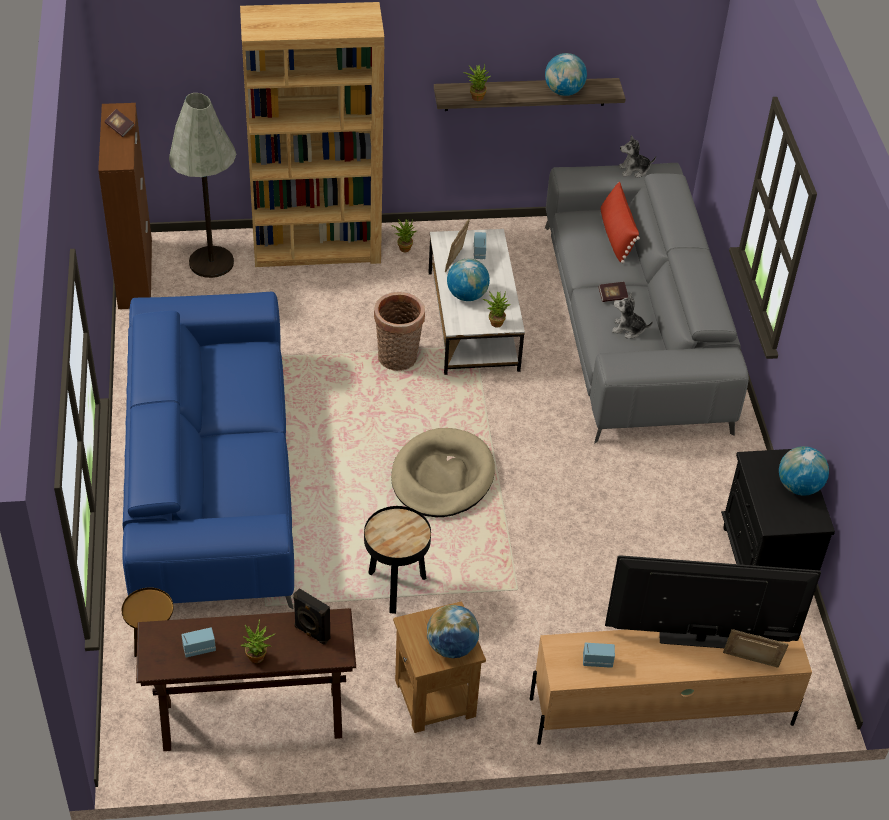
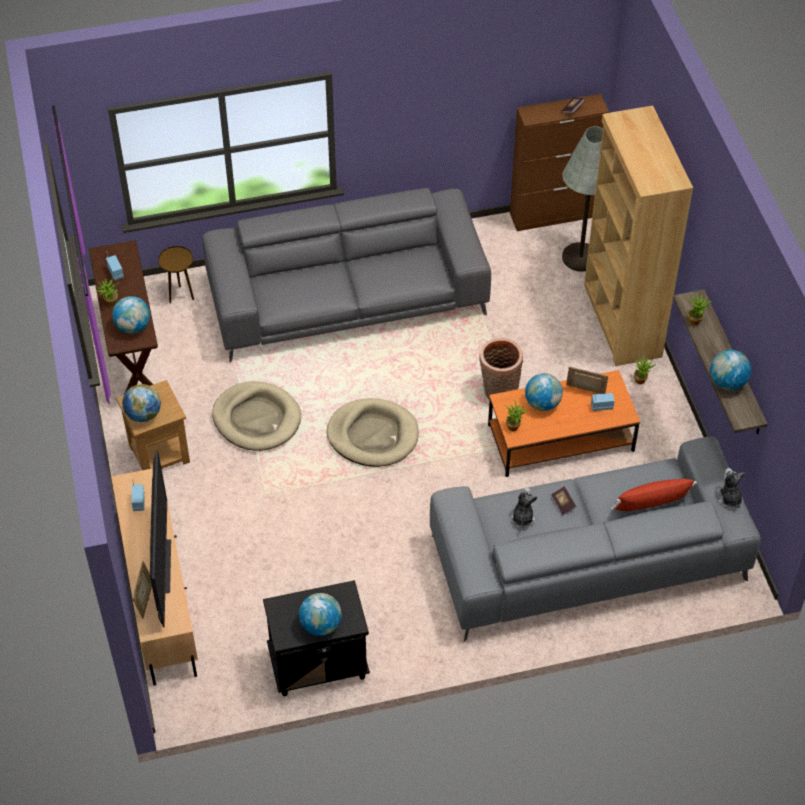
camera: 85 degrees right, 5 degrees up
blue sofa [122,292,294,609] -> grey sofa [202,188,491,363]
black speaker [293,588,330,645] -> globe [112,296,150,334]
black side table [364,506,431,614] -> beige dog bed [212,381,301,451]
white coffee table [428,229,525,375] -> orange coffee table [488,370,640,477]

